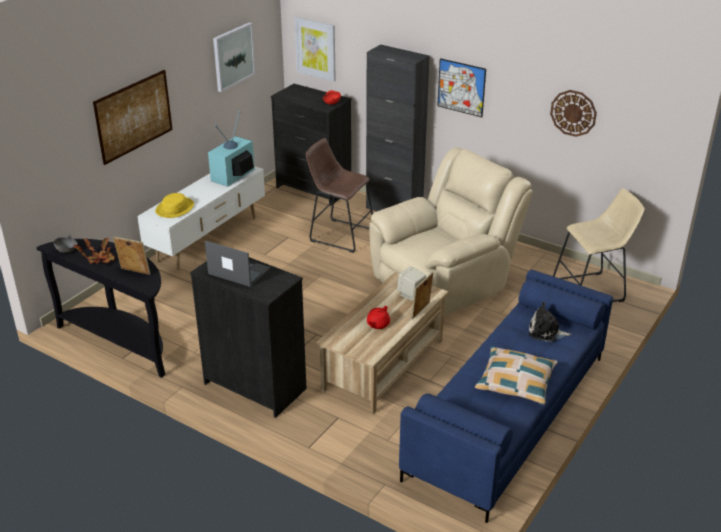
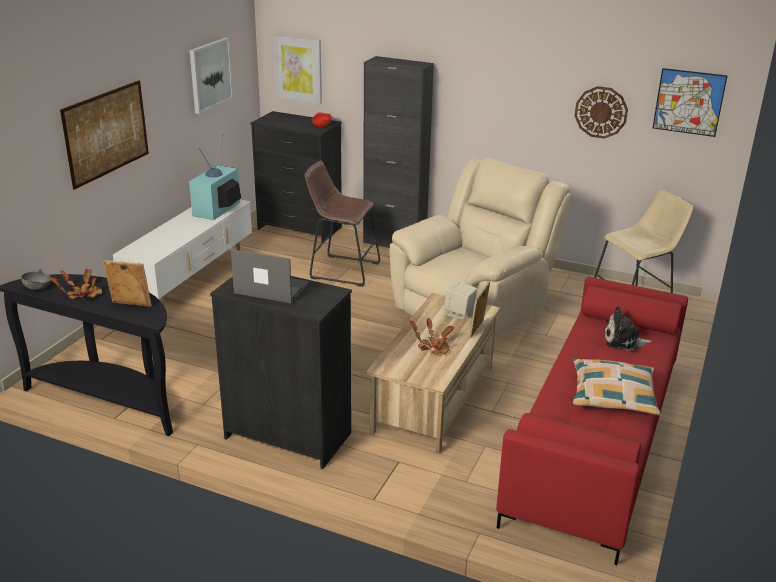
camera: 10 degrees left, 5 degrees down
yellow hat [155,193,194,218] -> none
red teapot [367,306,390,329] -> potted plant [409,318,454,355]
blue sofa [399,269,613,523] -> red sofa [496,277,688,565]
picture [437,58,486,117] -> picture moved to [653,68,728,137]

